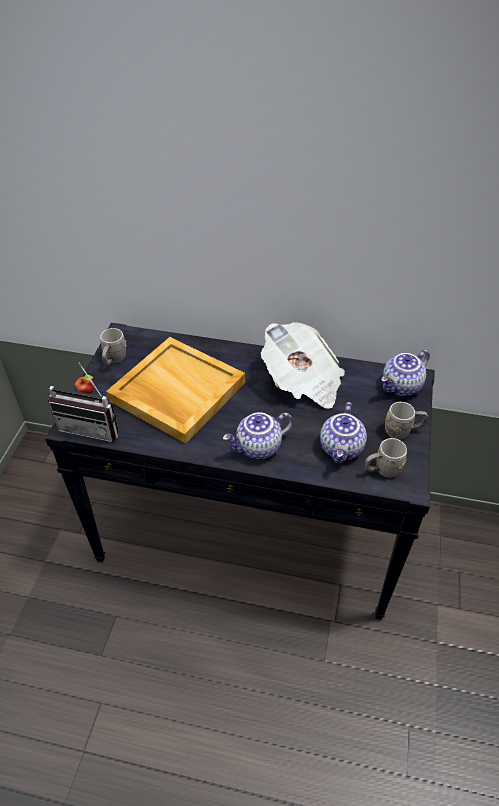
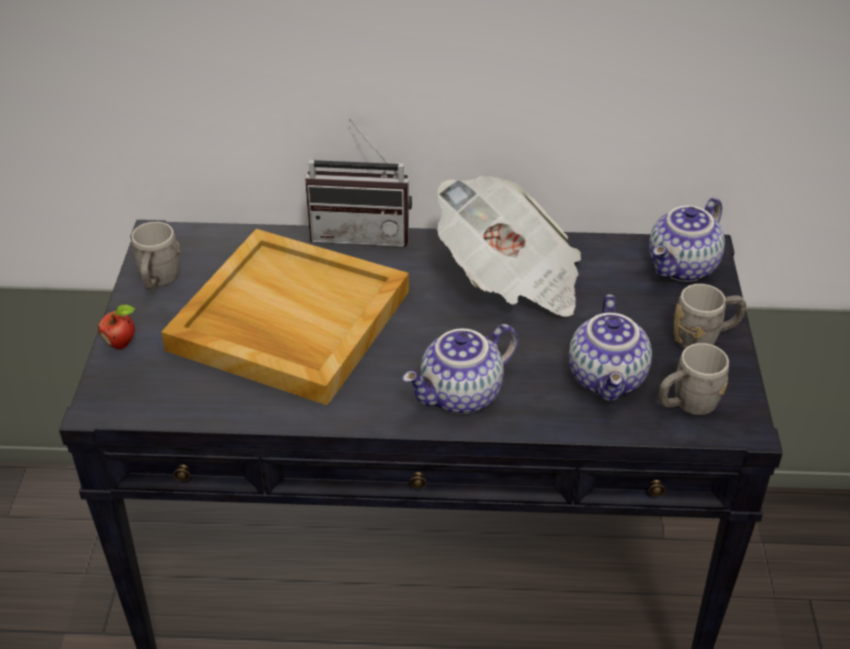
camera: 10 degrees left, 5 degrees down
radio [48,363,119,442] -> radio moved to [305,119,412,247]

